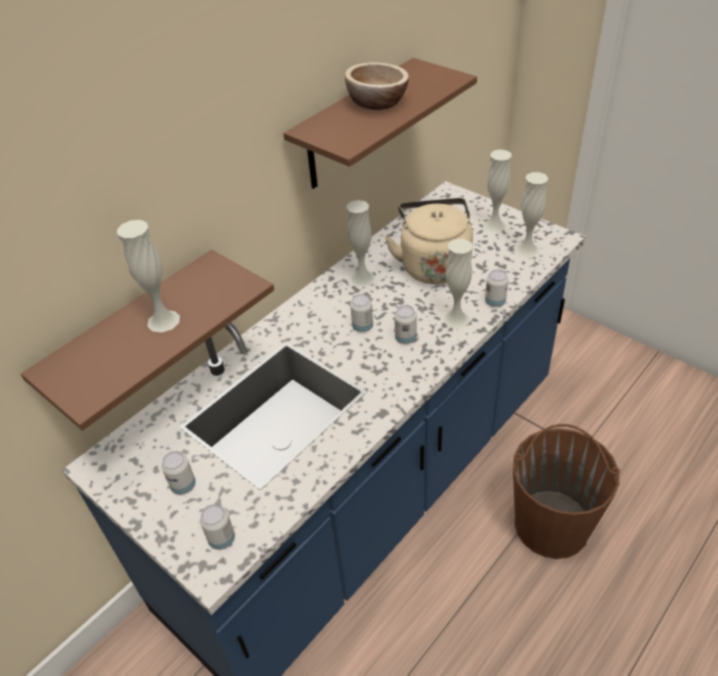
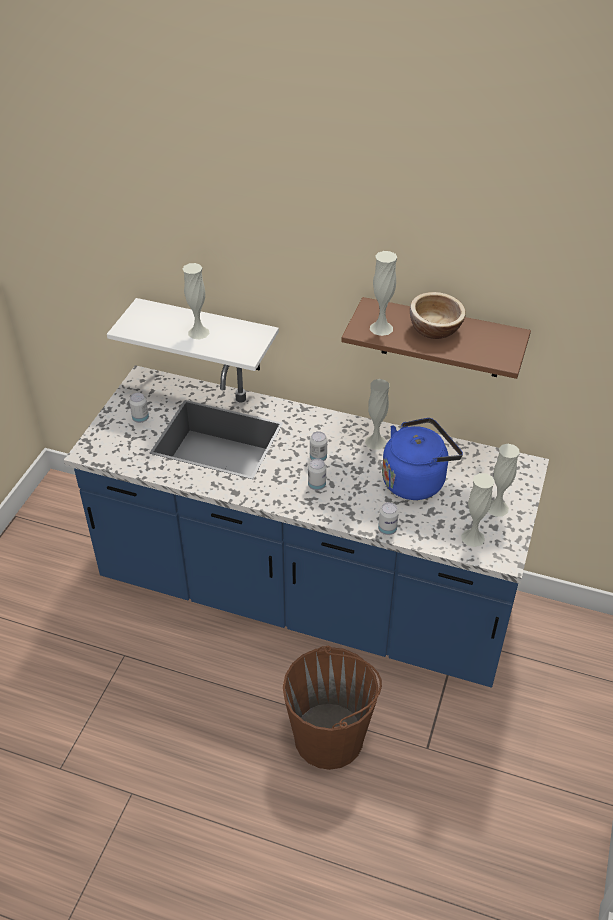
camera: 65 degrees right, 0 degrees up
brown shelf [21,250,274,431] -> white shelf [107,298,279,371]
can [200,504,235,550] -> none
beige kettle [385,198,473,284] -> blue kettle [382,418,463,500]
white vase [443,239,473,329] -> white vase moved to [370,251,397,336]

